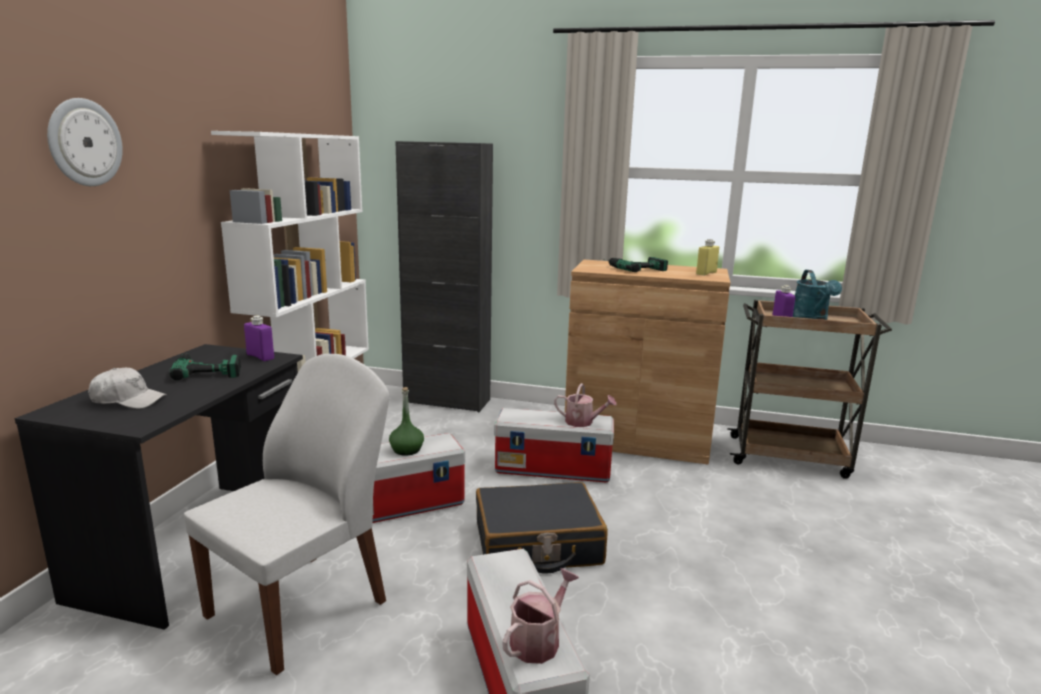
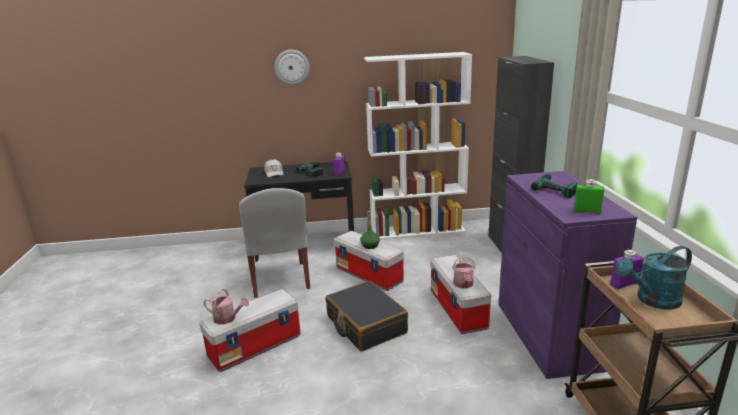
camera: 70 degrees right, 5 degrees up
white chair [184,354,389,675] -> white chair turned 60 degrees clockwise [239,188,310,298]
brown cabinet [565,260,730,465] -> purple cabinet [499,171,637,379]
yellow bottle [696,239,719,276] -> green bottle [574,179,604,214]

